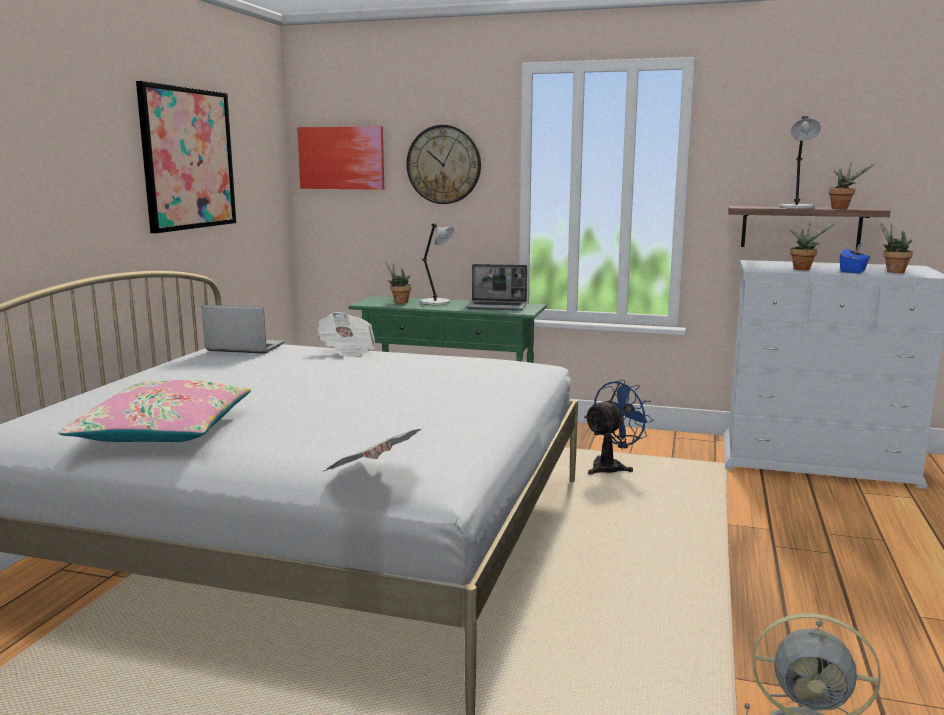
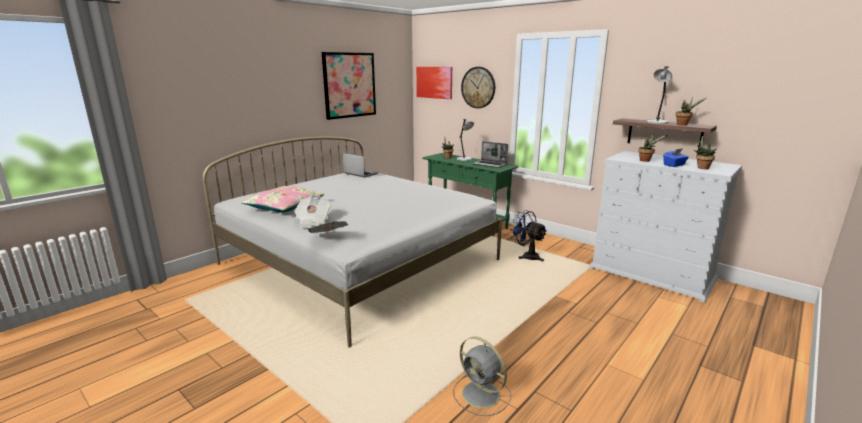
camera: 25 degrees right, 5 degrees up
newspaper [318,312,375,358] -> newspaper moved to [295,195,332,228]
blue fan [584,380,654,475] -> blue fan turned 120 degrees counterclockwise [511,210,547,261]

